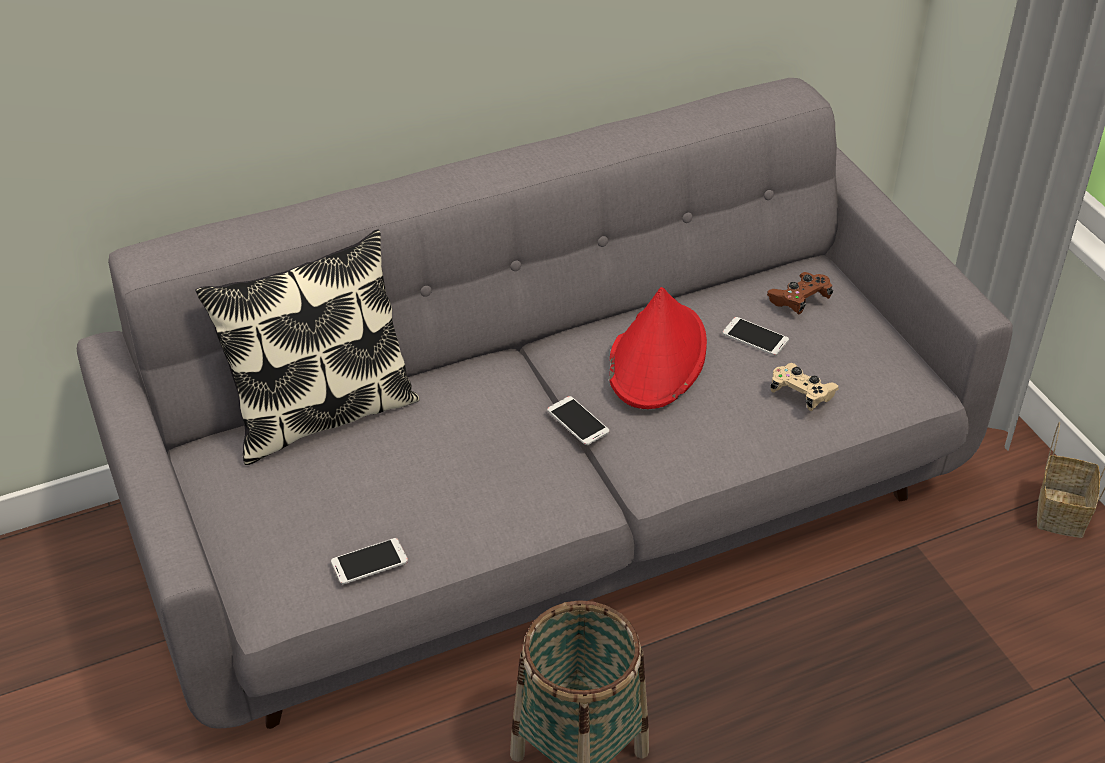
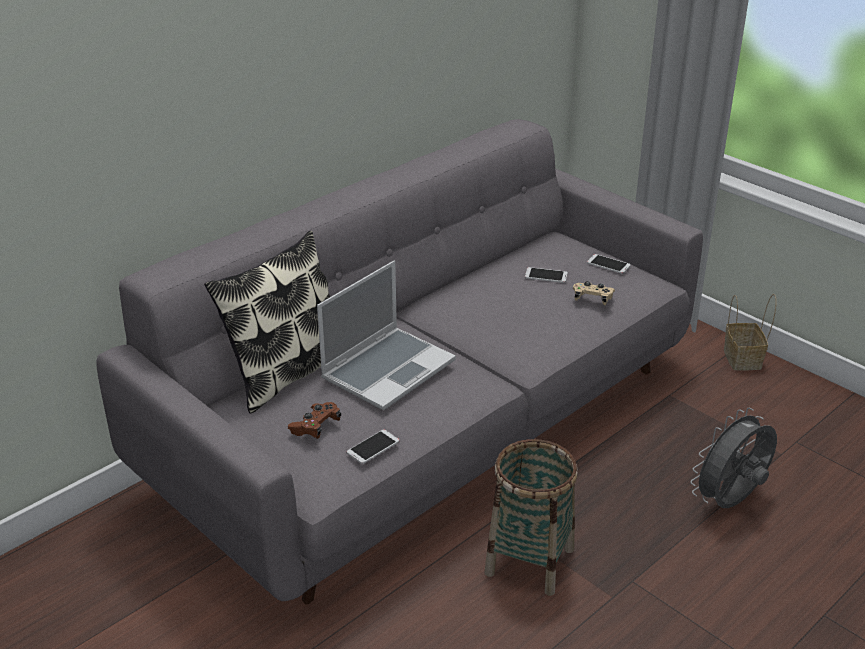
camera: 20 degrees left, 10 degrees down
phone [547,396,610,445] -> phone moved to [587,254,631,274]
red hat [609,287,707,409] -> none
brown game controller [767,272,833,315] -> brown game controller moved to [288,402,341,439]
none -> laptop [317,260,456,410]
none -> grey fan [690,408,777,508]

